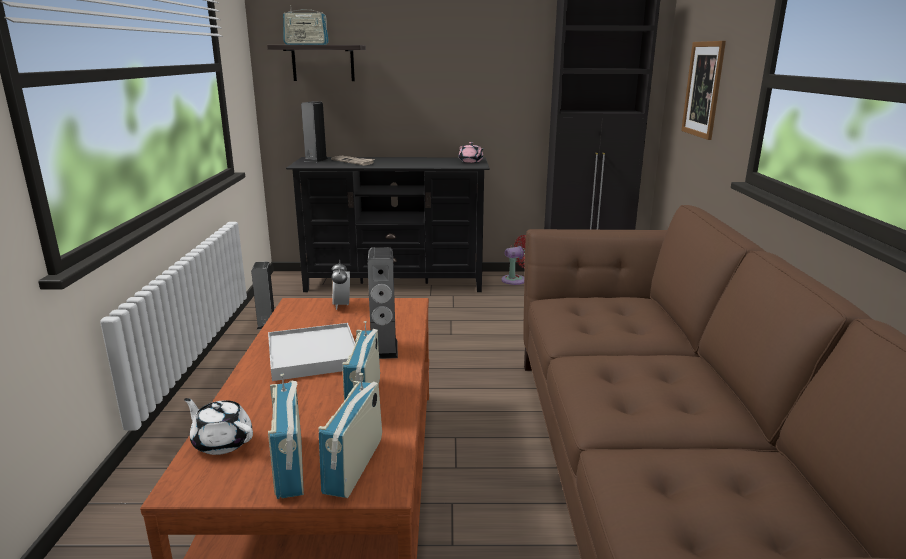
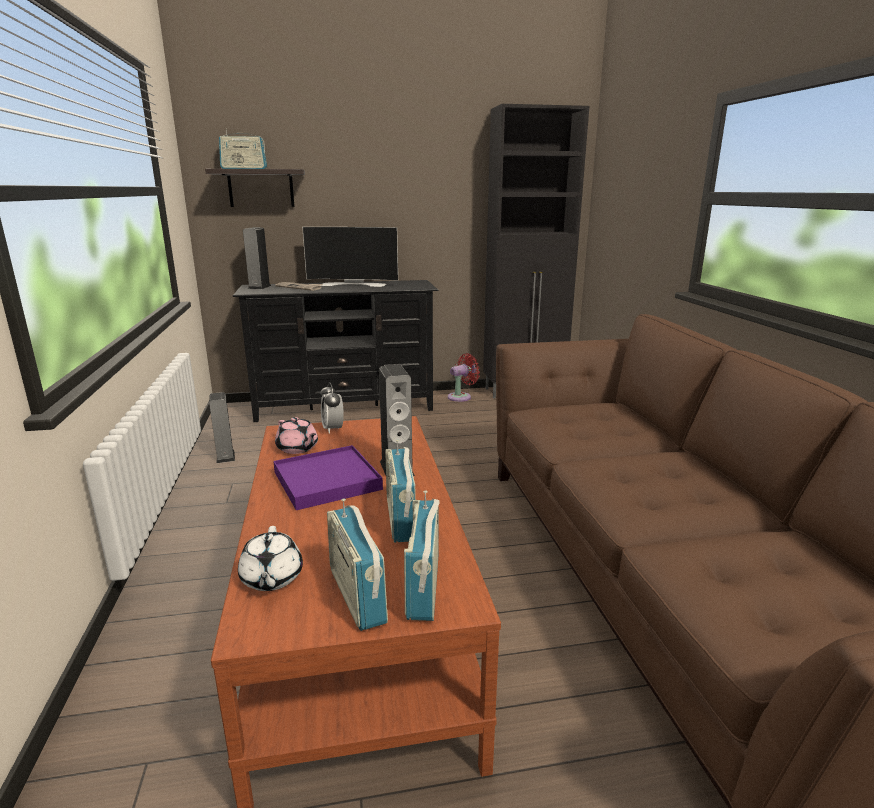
camera: 10 degrees left, 0 degrees up
white teapot [184,398,253,455] -> white teapot turned 120 degrees counterclockwise [238,526,303,591]
white tray [268,323,355,381] -> purple tray [273,445,383,510]
pink teapot [459,142,483,163] -> pink teapot moved to [275,417,318,454]
picture [681,41,726,140] -> none
none -> television [302,227,398,287]

